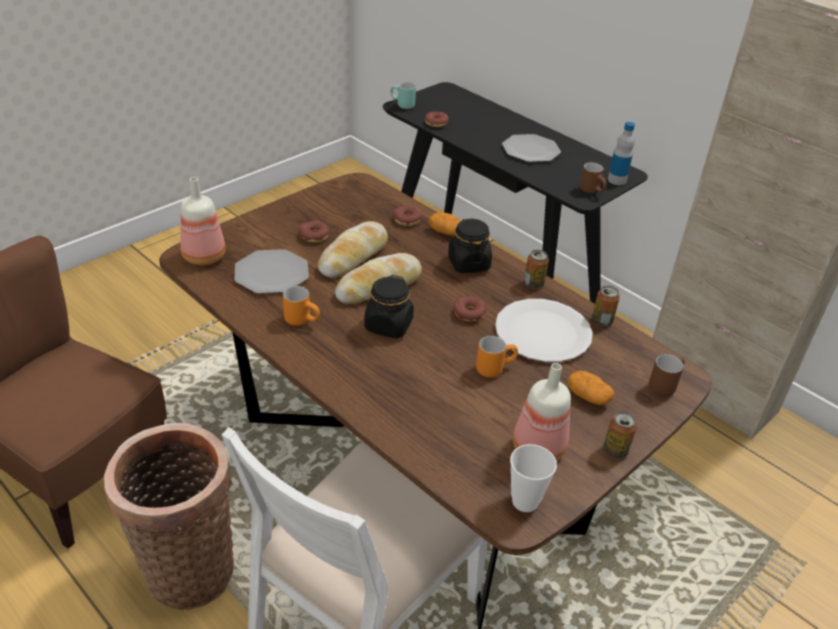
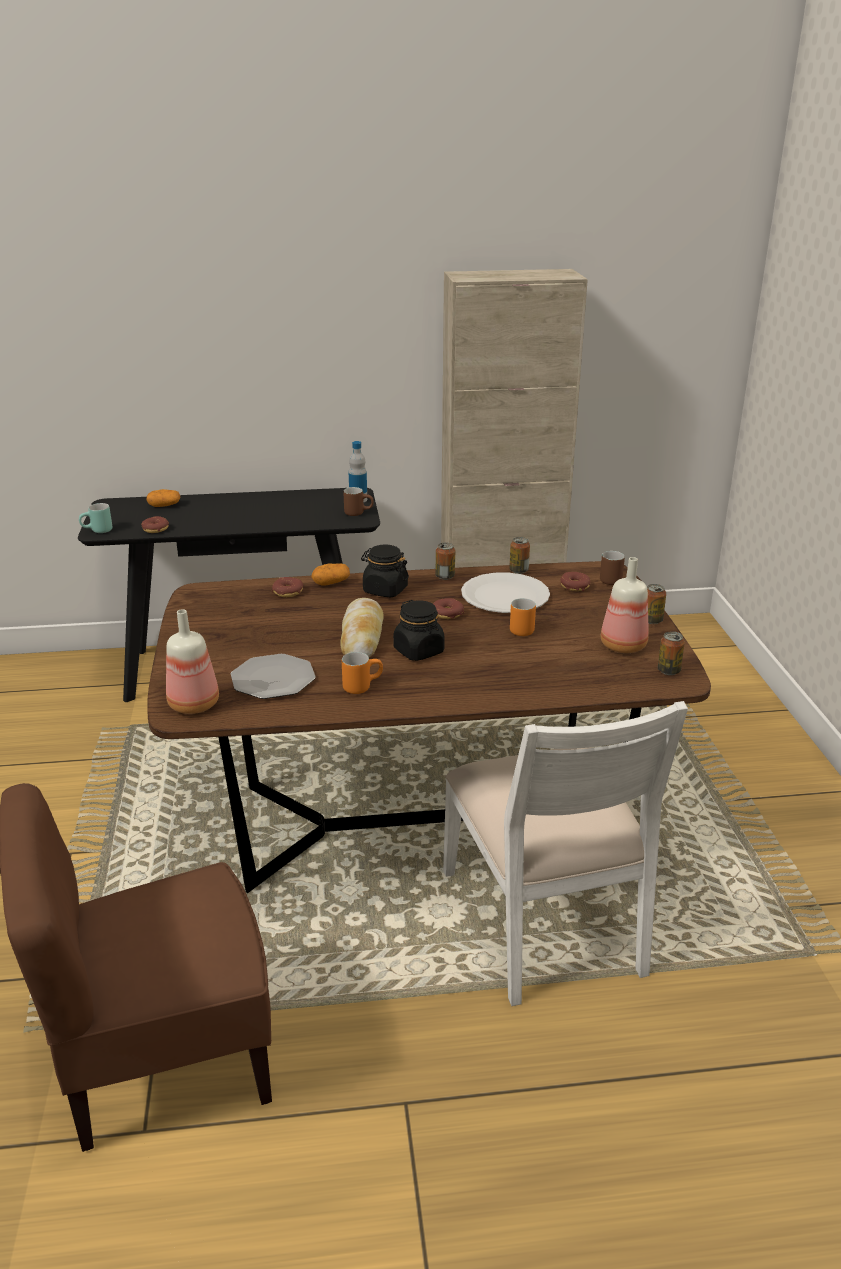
camera: 50 degrees left, 10 degrees down
basket [104,423,234,610] -> none
donut [299,220,330,243] -> donut moved to [560,572,591,591]
bread [318,221,388,278] -> none
plate [502,134,561,162] -> none
cup [510,444,557,512] -> can [658,632,685,675]
potato [567,371,615,405] -> potato moved to [147,489,180,507]

